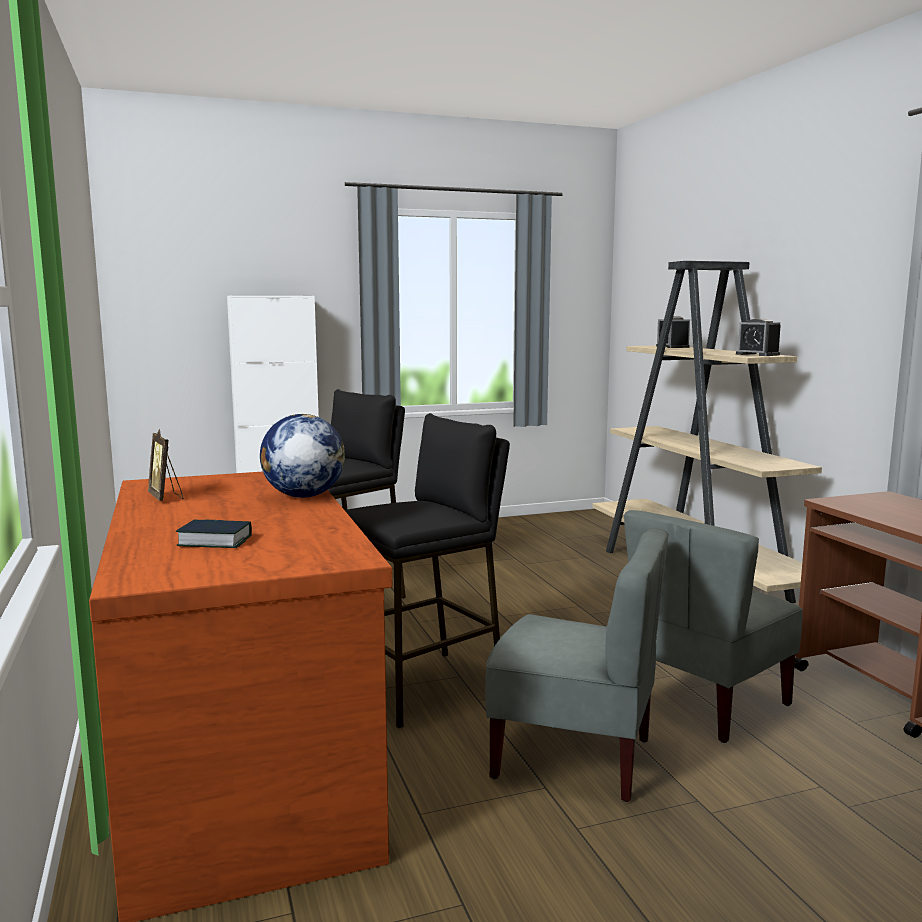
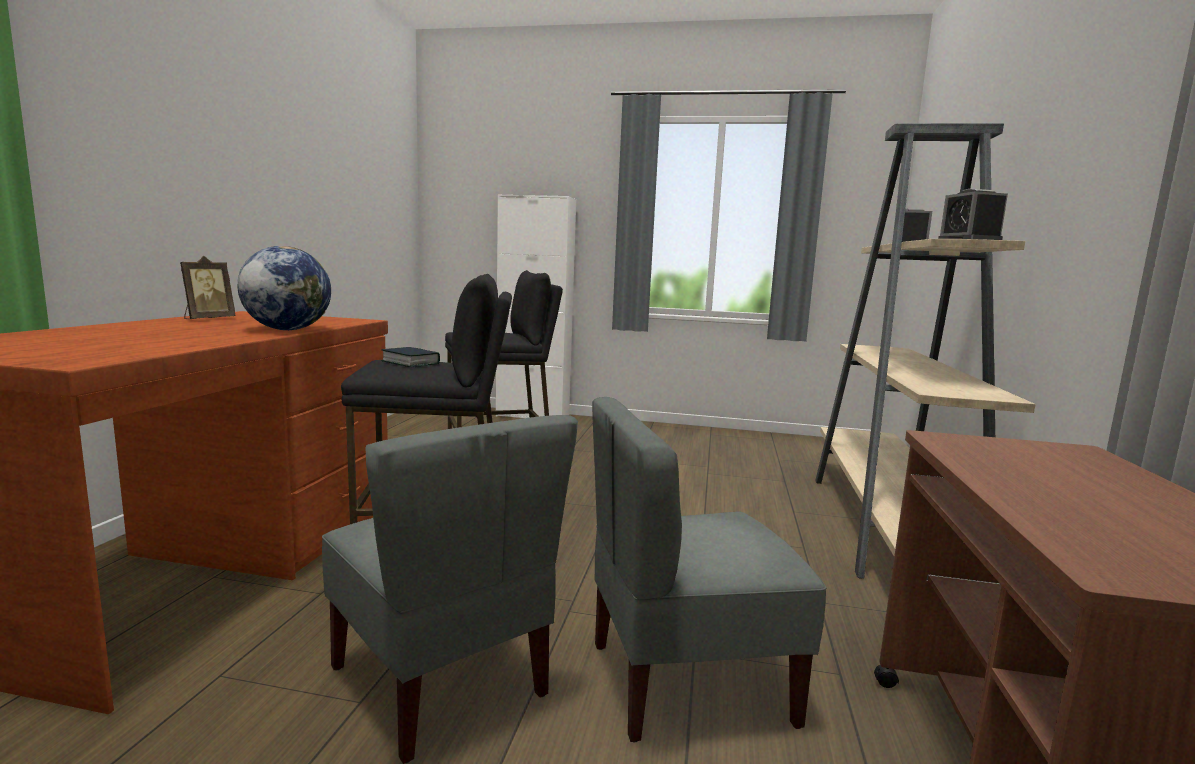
camera: 30 degrees right, 0 degrees up
picture frame [148,429,183,501] -> picture frame turned 150 degrees counterclockwise [180,256,236,319]
book [176,520,252,548] -> book moved to [381,347,440,367]

